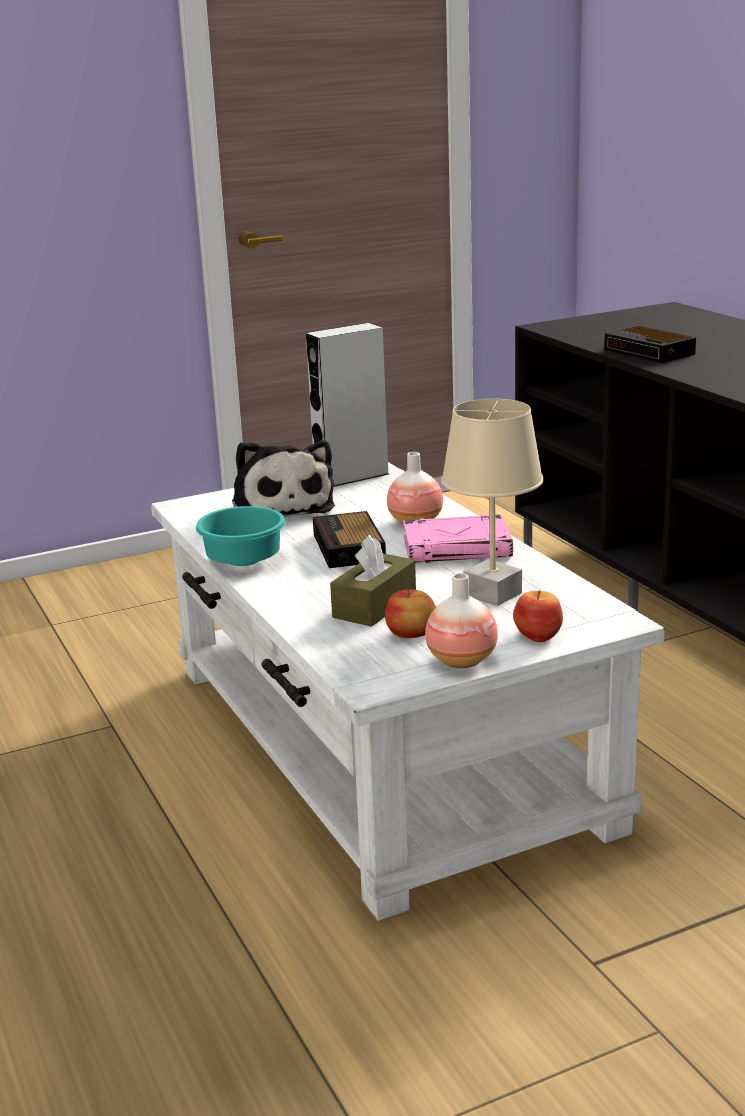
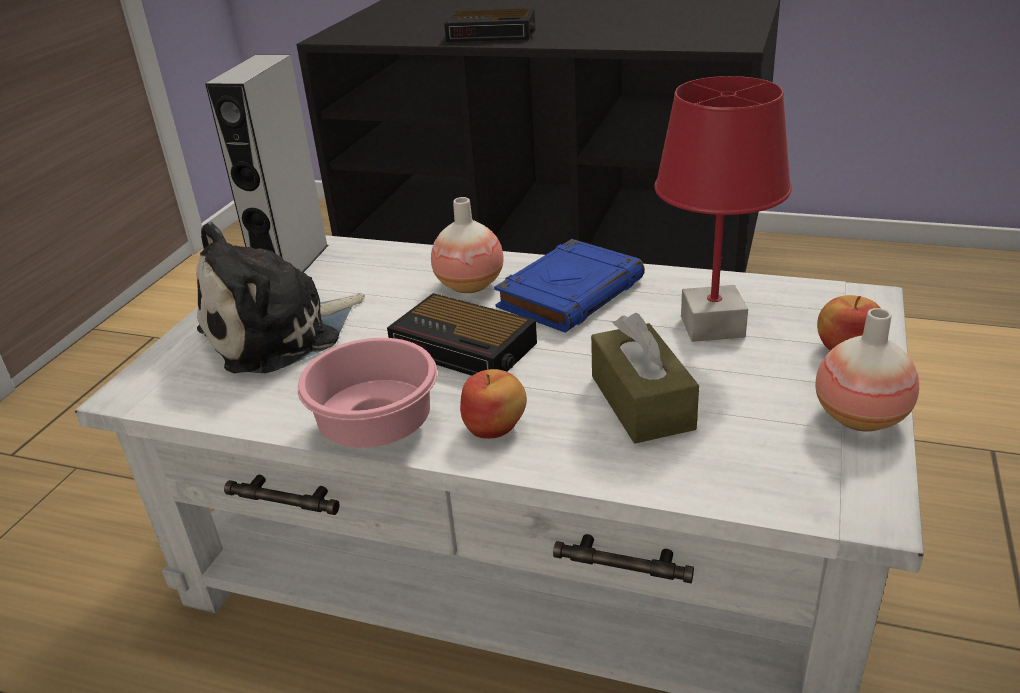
camera: 45 degrees left, 10 degrees up
turquoise bowl [196,506,285,566] -> pink bowl [297,338,437,448]
plush toy [232,440,335,517] -> plush toy turned 120 degrees clockwise [196,222,365,373]
apple [385,588,436,638] -> apple moved to [460,369,527,439]
pink book [403,514,513,563] -> blue book [494,239,645,333]
beige table lamp [441,399,544,606] -> red table lamp [654,76,792,342]

